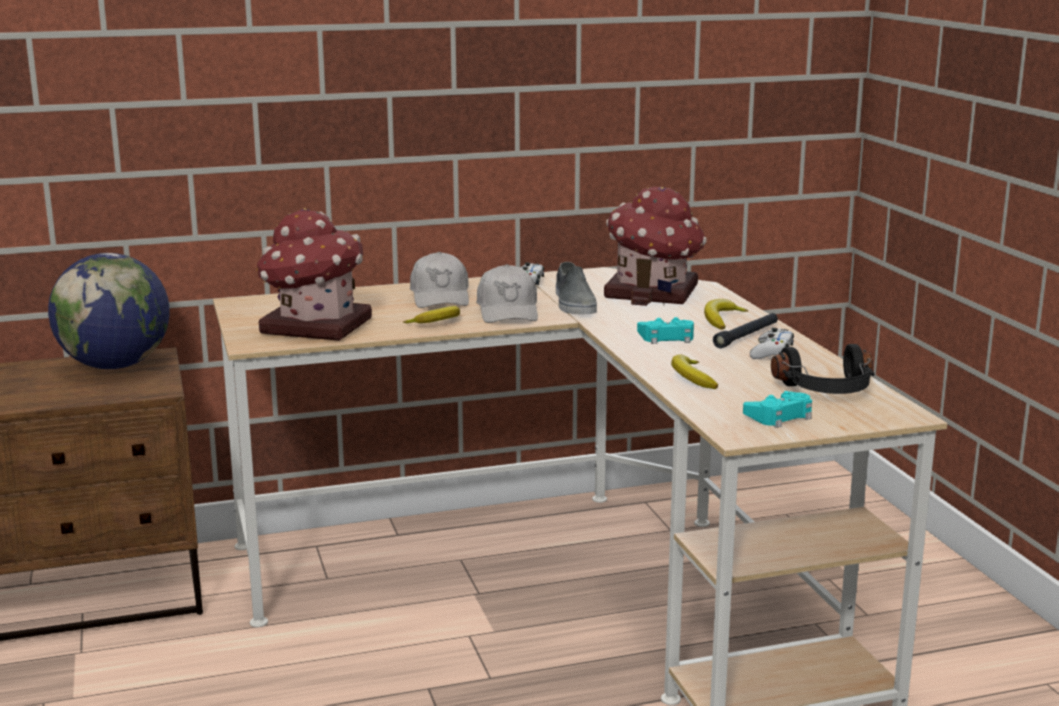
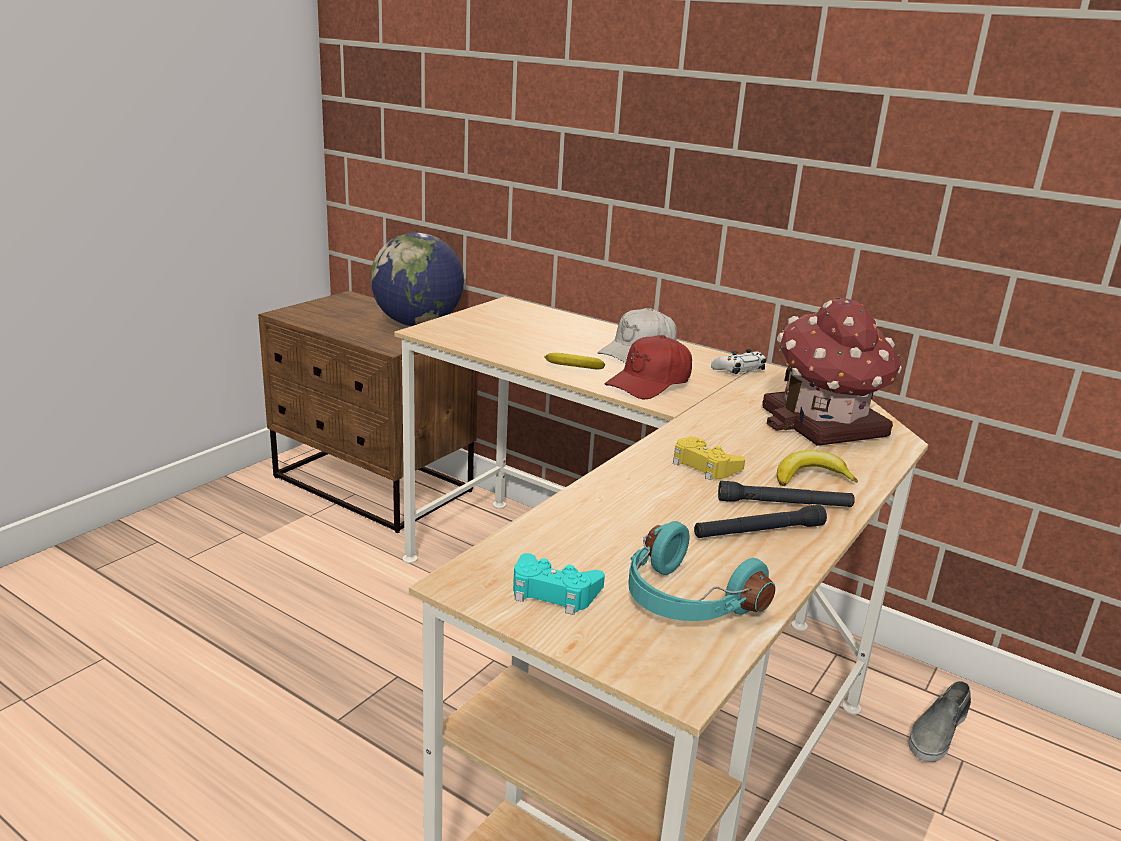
camera: 50 degrees right, 5 degrees up
toy house [256,208,372,341] -> none
white cap [476,264,538,323] -> red cap [605,335,692,399]
grey shoe [556,262,597,314] -> grey shoe moved to [908,681,971,762]
turquoise game controller [637,317,694,344] -> yellow game controller [673,437,745,481]
banana [671,355,718,389] -> none
white game controller [750,328,794,359] -> black flashlight [694,505,827,538]
black headphones [771,344,875,394] -> turquoise headphones [628,521,775,621]

